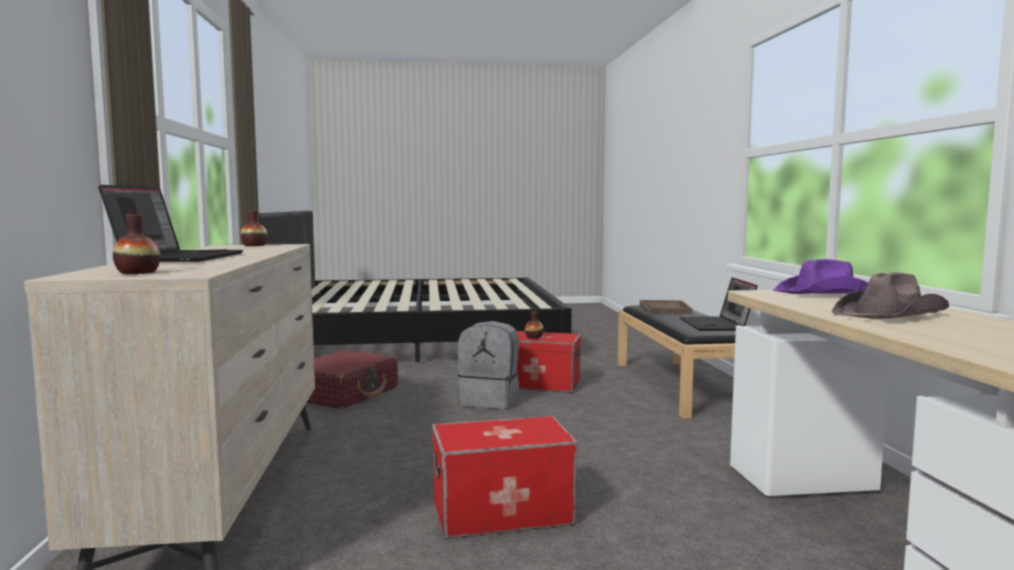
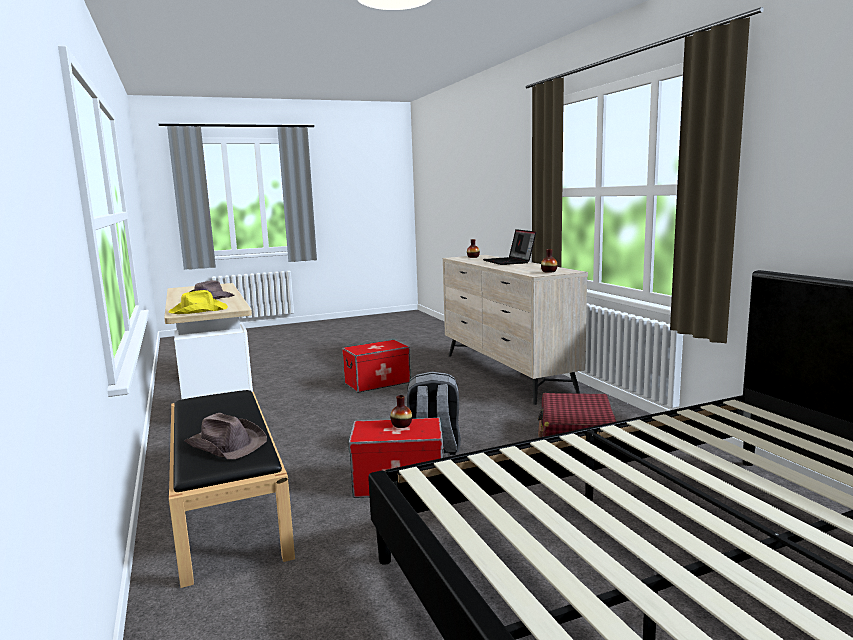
camera: 165 degrees right, 5 degrees up
brown tray [640,300,692,314] -> brown hat [185,413,267,459]
laptop [680,277,758,331] -> none
purple hat [773,259,868,294] -> yellow hat [169,290,228,314]

